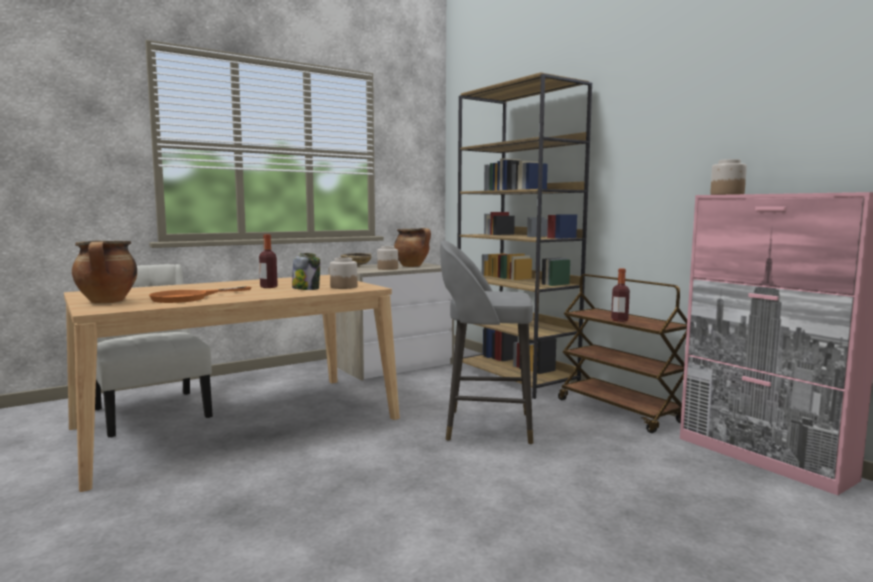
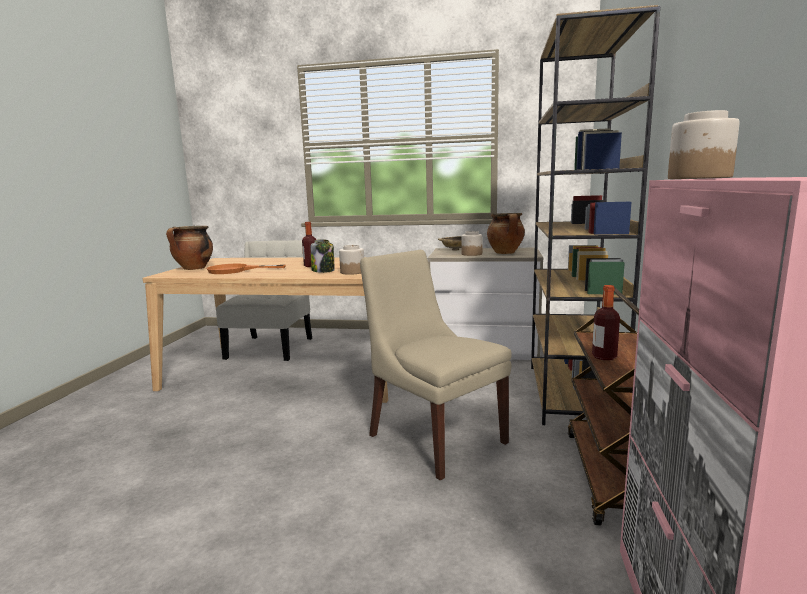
camera: 45 degrees right, 5 degrees up
grey stool [440,241,533,444] -> beige chair [360,250,512,481]

